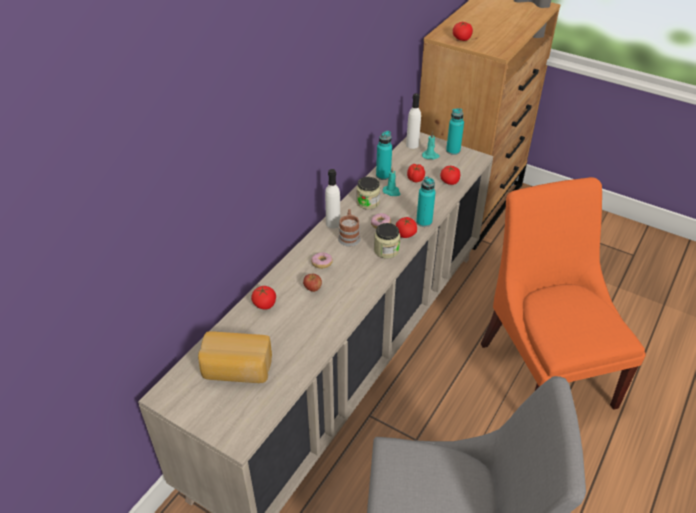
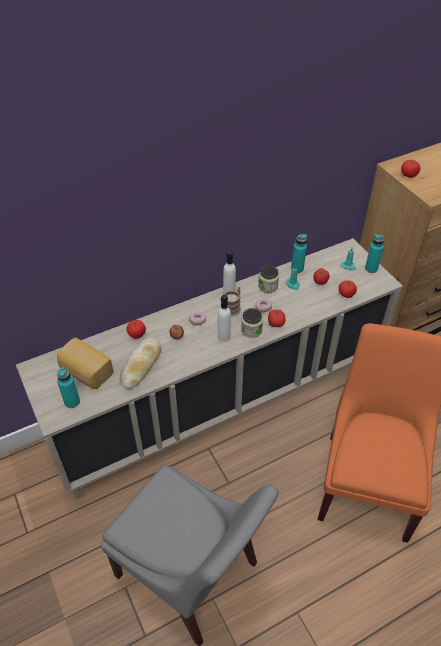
camera: 30 degrees right, 5 degrees up
white bottle [406,93,421,149] -> white bottle moved to [218,295,231,342]
turquoise bottle [416,176,436,227] -> turquoise bottle moved to [57,367,80,408]
none -> bread [120,338,161,389]

